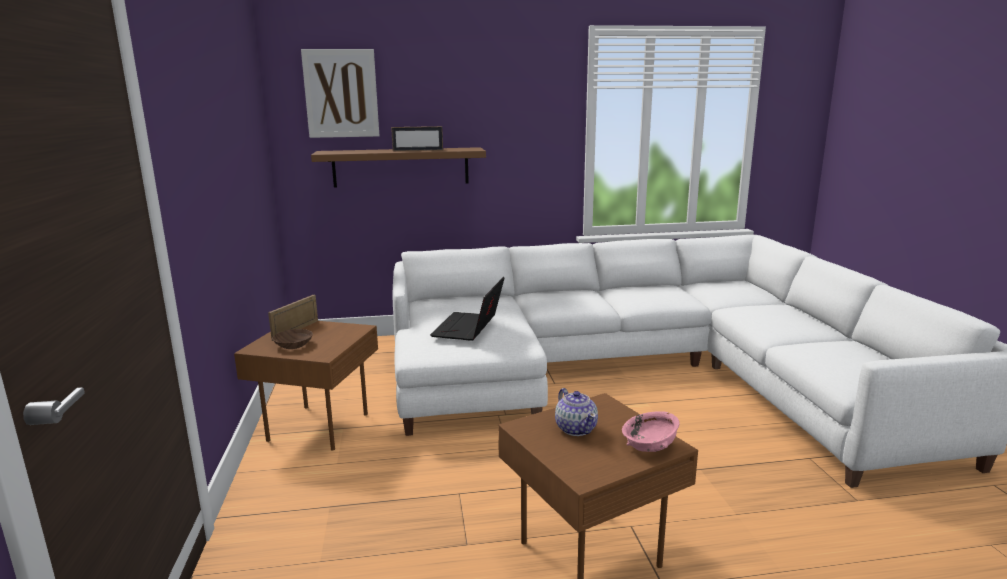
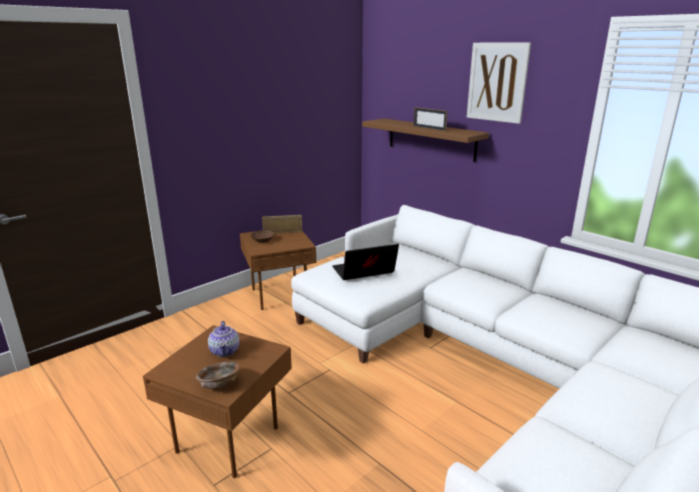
camera: 55 degrees right, 5 degrees up
picture [301,49,379,138] -> picture moved to [467,42,531,124]
teapot [555,388,598,436] -> teapot turned 45 degrees counterclockwise [208,321,240,357]
pink bowl [622,411,680,452] -> brown bowl [196,361,240,389]

